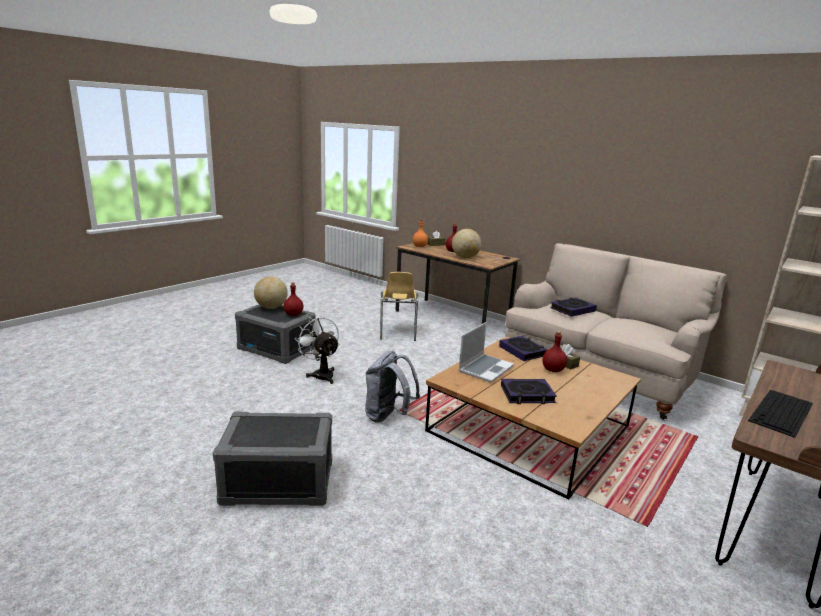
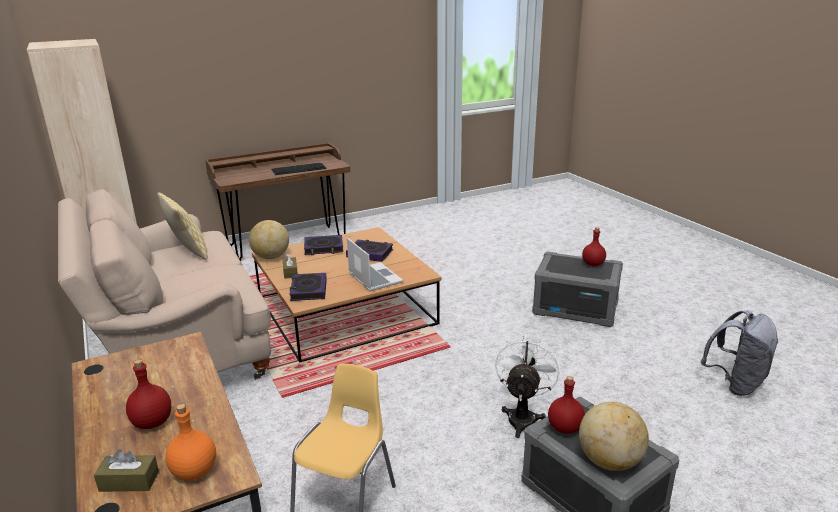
camera: 155 degrees left, 5 degrees up
white fan [295,316,339,384] -> white fan turned 150 degrees counterclockwise [495,335,560,438]
grey backpack [365,351,420,423] -> grey backpack moved to [701,310,778,396]
globe [452,229,481,258] -> globe moved to [249,220,289,259]
laptop [458,322,514,383] -> laptop turned 90 degrees clockwise [347,238,403,291]
red bottle [542,331,567,372] -> red bottle moved to [582,227,606,266]
book [550,297,597,317] -> book moved to [304,235,343,255]
none -> pillow [157,192,208,260]

